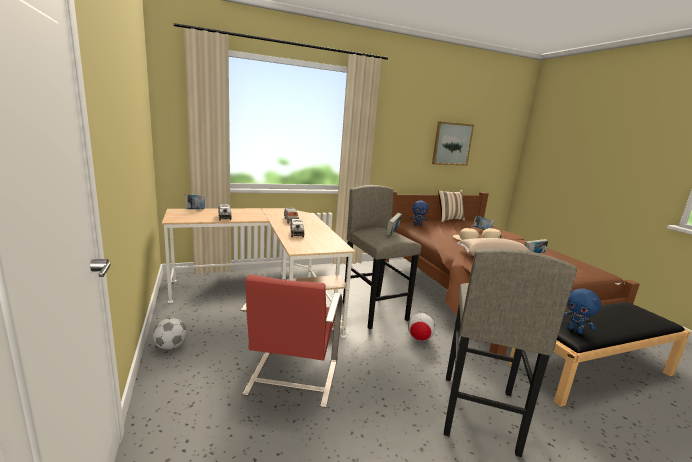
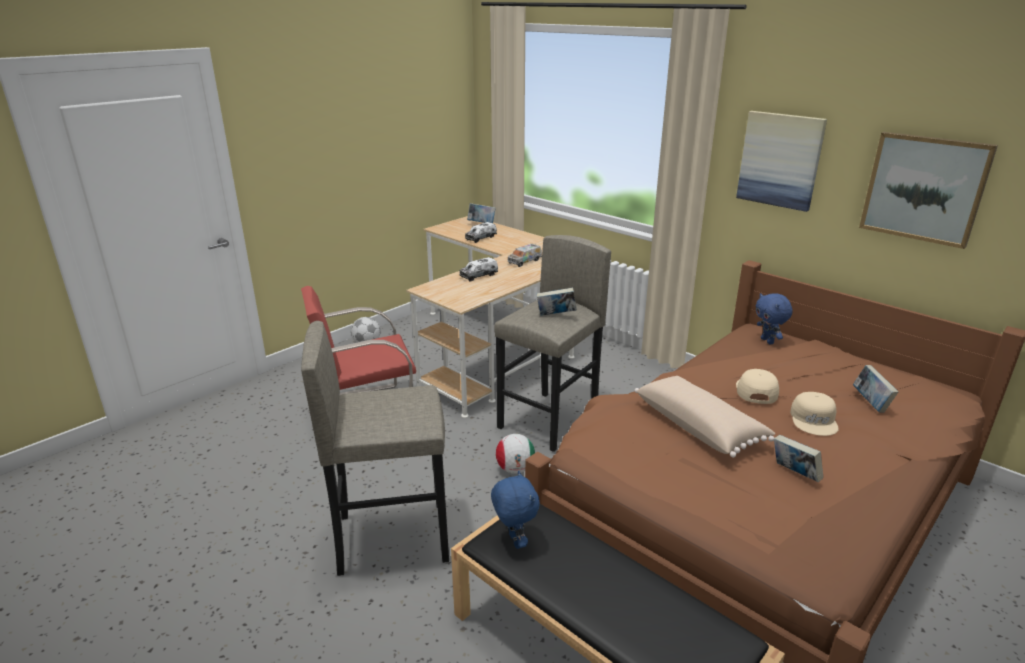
camera: 65 degrees right, 10 degrees up
beige pillow [438,190,465,222] -> none
blue plush toy [563,288,601,334] -> blue plush toy turned 135 degrees clockwise [491,471,540,549]
none -> picture [736,111,827,212]

